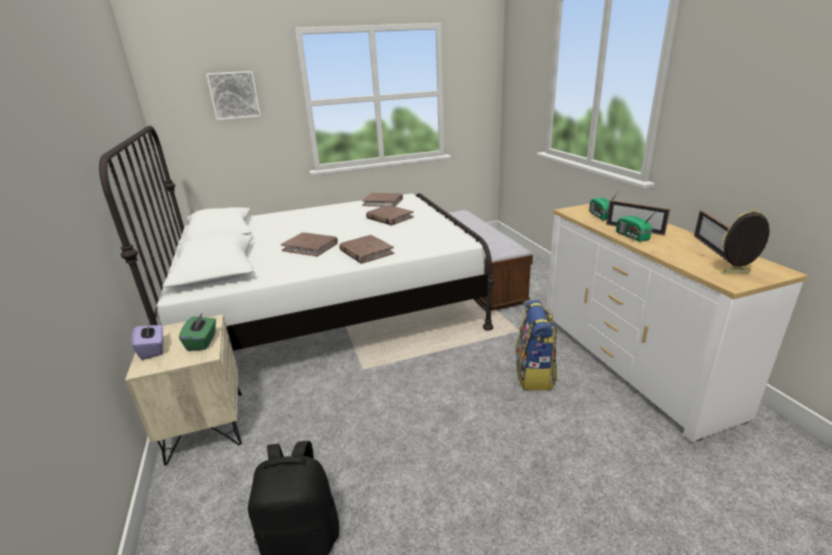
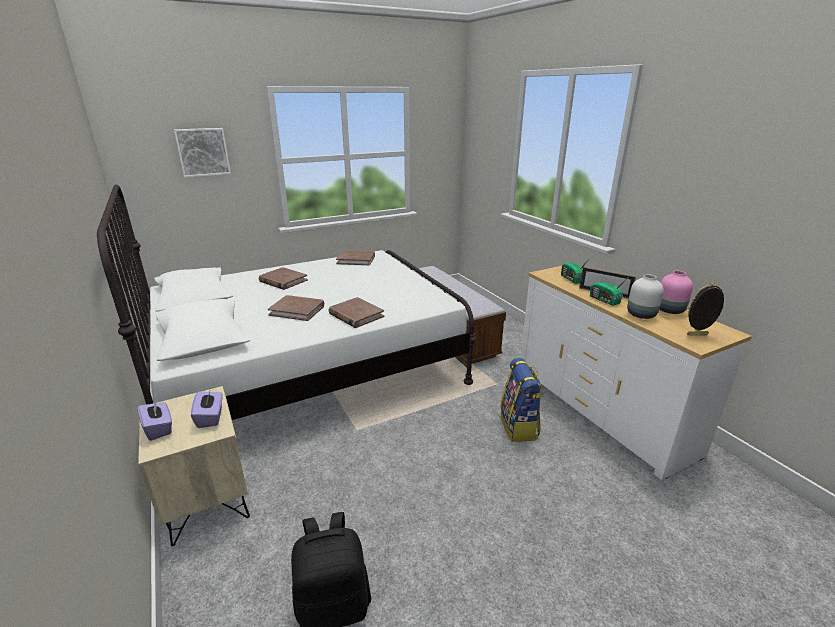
camera: 10 degrees left, 0 degrees up
green tissue box [179,313,216,351] -> purple tissue box [191,389,223,428]
brown book [366,205,414,225] -> brown book moved to [259,267,308,290]
picture frame [694,210,731,260] -> pink vase [659,271,693,314]
none -> white vase [627,274,664,319]

